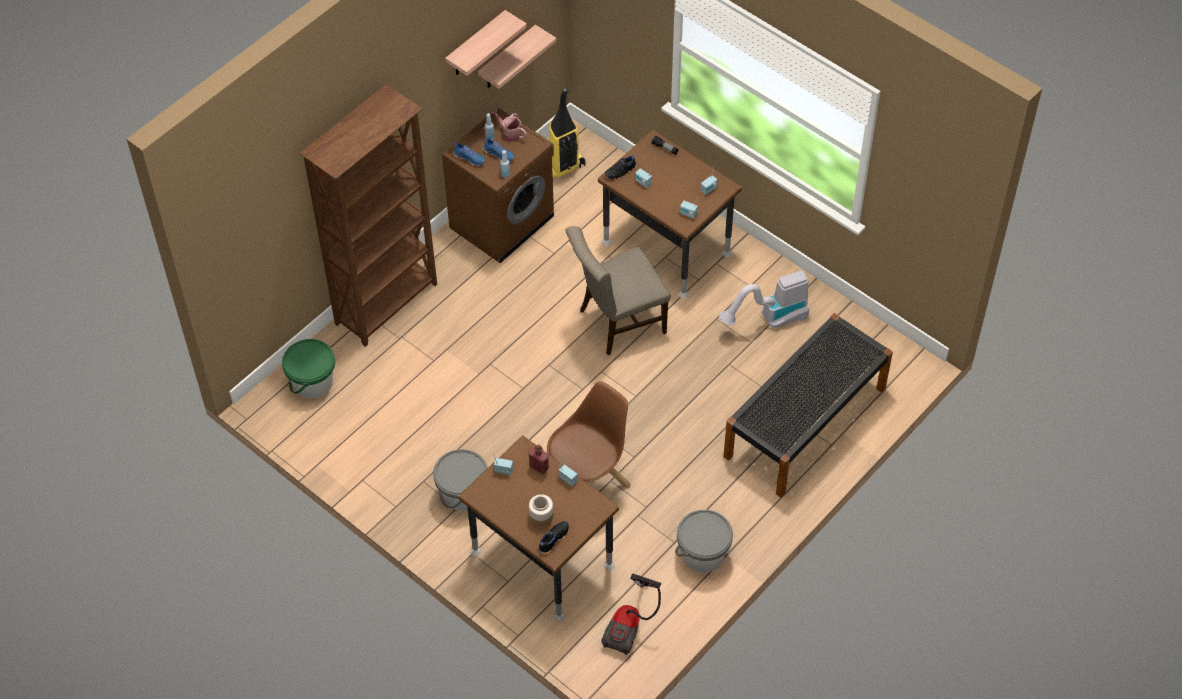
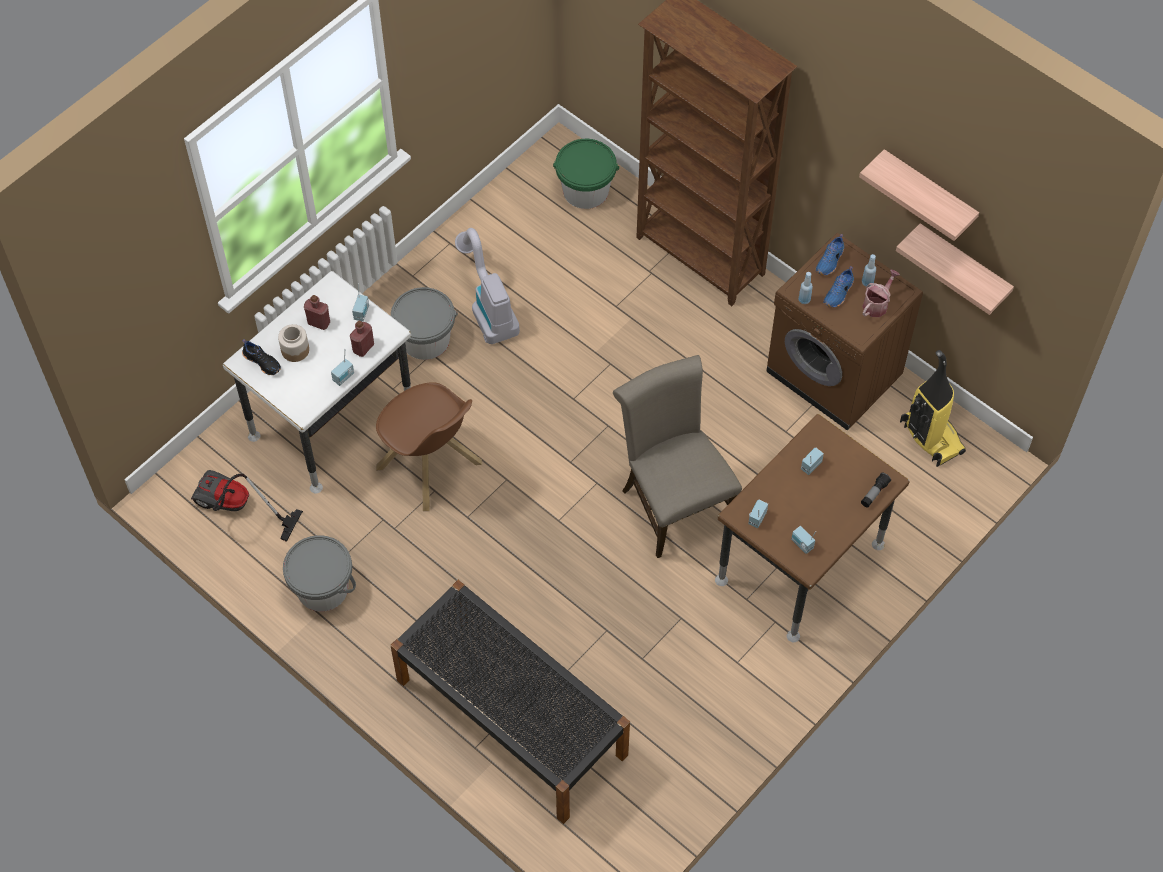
camera: 90 degrees right, 5 degrees up
brown desk [458,436,619,622] -> white desk [223,271,411,493]
black shoe [604,154,636,180] -> none
vacuum cleaner [719,270,809,328] -> vacuum cleaner moved to [455,228,520,344]
none -> red bottle [304,295,330,330]

